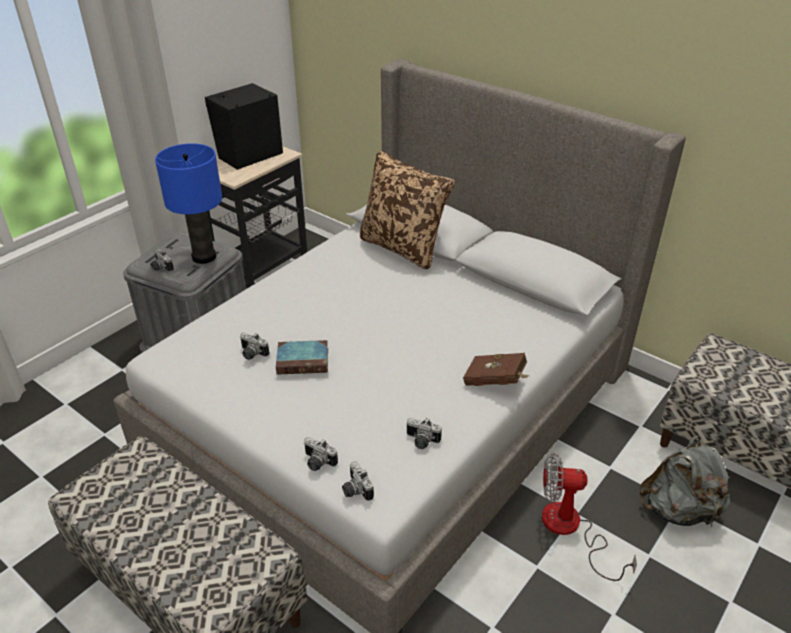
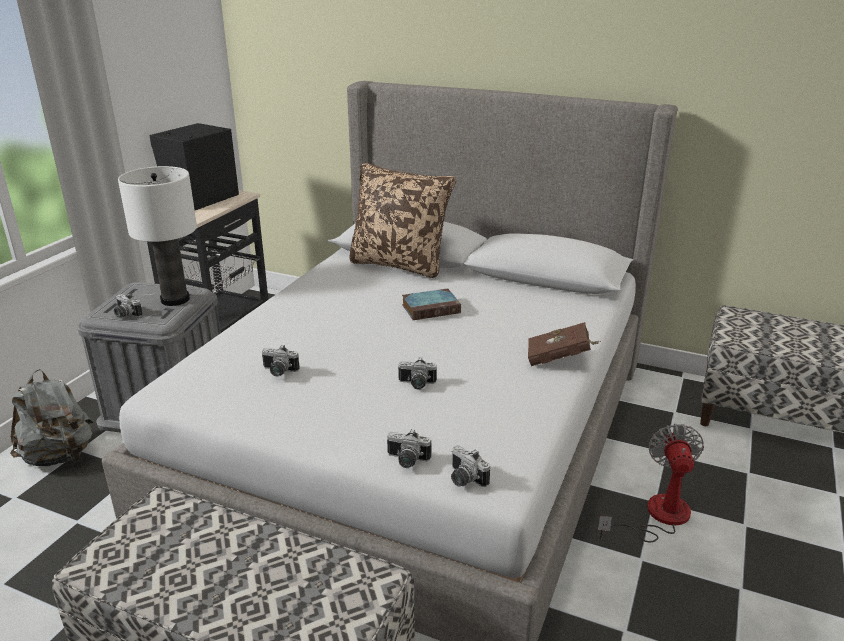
camera: 15 degrees left, 10 degrees down
blue table lamp [155,143,222,264] -> white table lamp [118,166,197,306]
book [276,340,328,375] -> book moved to [402,288,461,320]
camera [407,418,442,449] -> camera moved to [398,358,437,390]
fan [542,453,637,581] -> fan turned 105 degrees clockwise [598,424,704,543]
grey backpack [639,435,730,527] -> grey backpack moved to [10,369,93,466]

